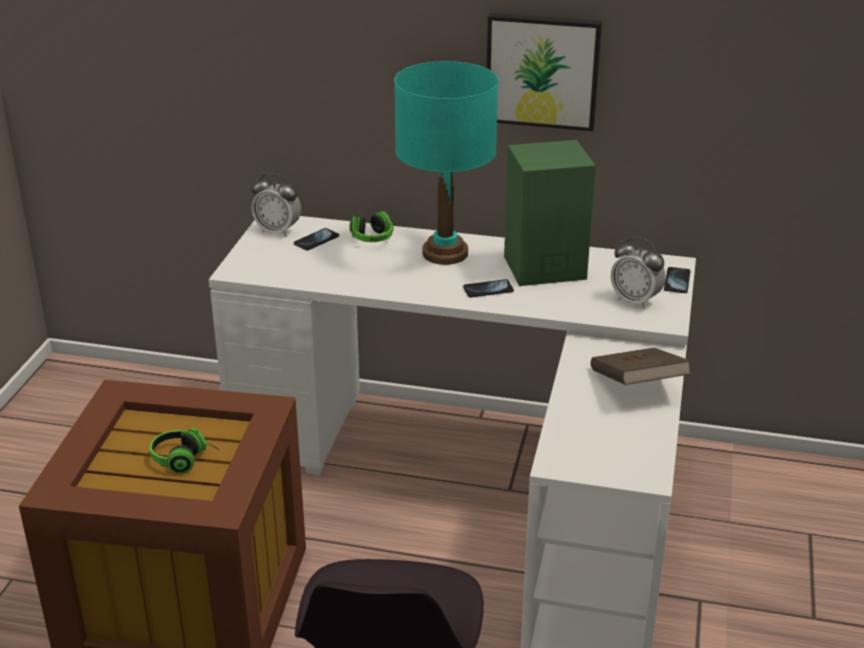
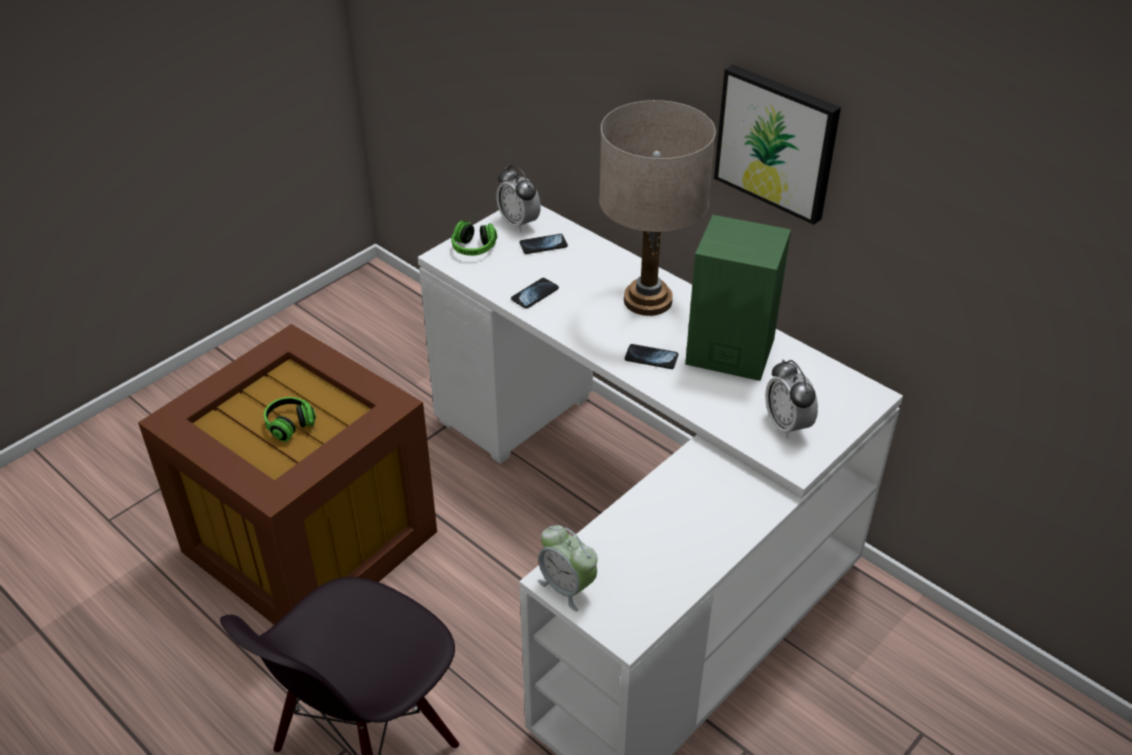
camera: 30 degrees right, 10 degrees up
headphones [350,211,393,242] -> headphones moved to [451,215,497,256]
turquoise table lamp [394,61,499,265] -> beige table lamp [599,100,716,316]
brown book [591,348,691,385] -> none
phone [664,267,691,293] -> phone moved to [511,278,559,309]
none -> alarm clock [538,525,597,611]

